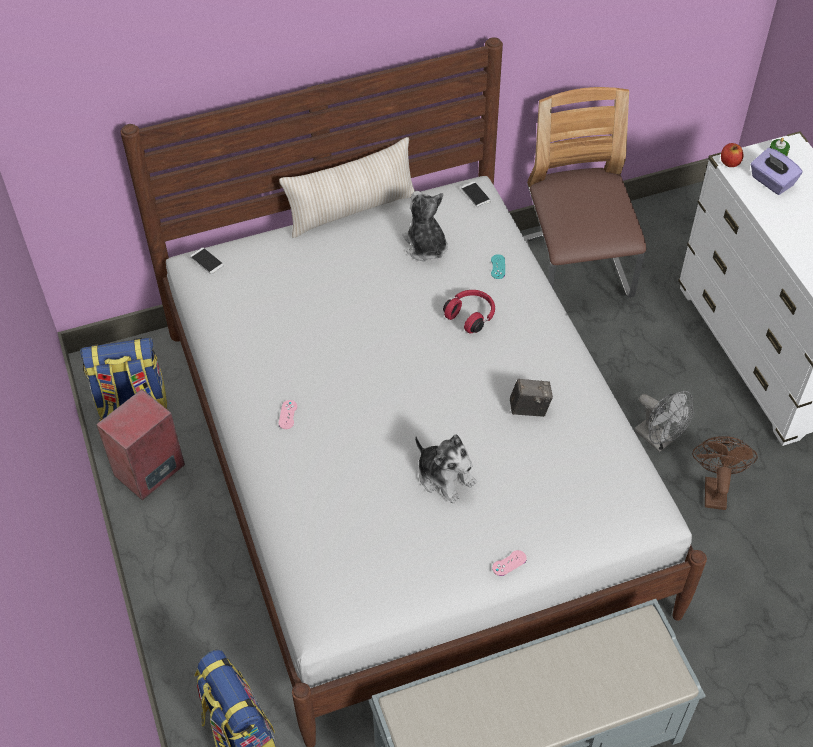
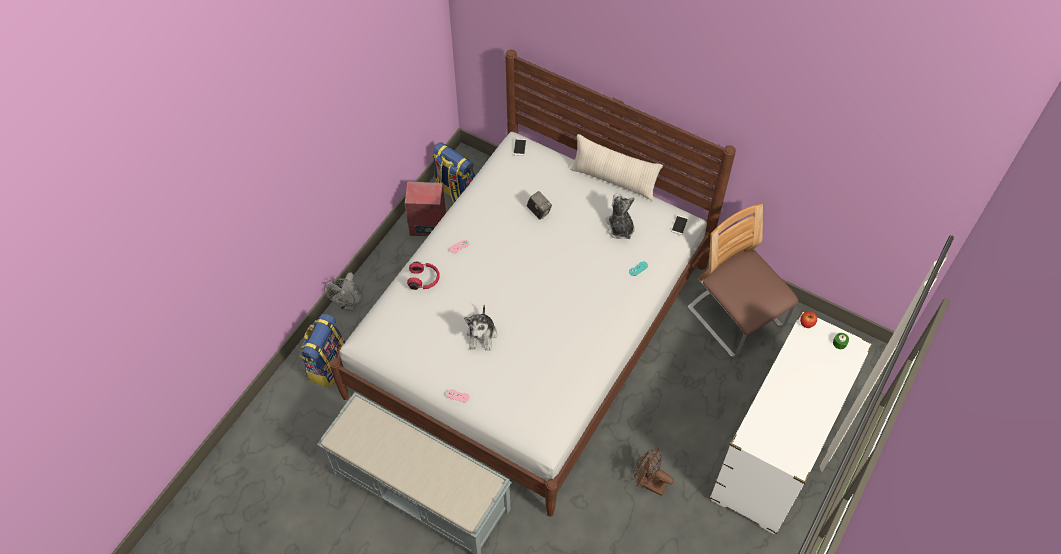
camera: 50 degrees right, 5 degrees up
plush toy [402,191,448,261] -> plush toy turned 45 degrees counterclockwise [605,193,635,239]
red headphones [443,290,495,333] -> red headphones moved to [407,262,440,290]
camera [510,379,553,417] -> camera moved to [526,191,552,220]
chair [523,87,646,298] -> chair turned 75 degrees counterclockwise [687,203,798,358]
grey fan [634,391,693,452] -> grey fan moved to [324,273,363,311]
brown fan [692,437,758,510] -> brown fan turned 120 degrees counterclockwise [634,448,674,496]
purple tissue box [750,148,803,195] -> none

